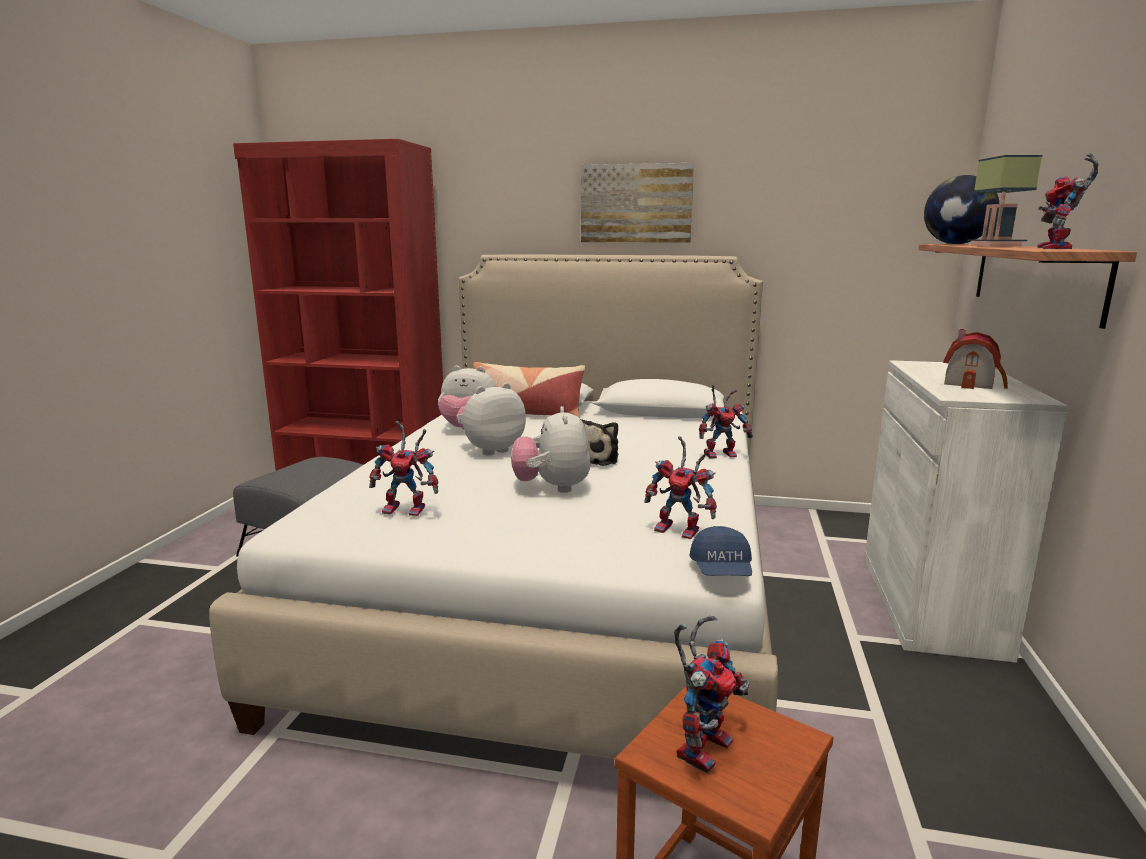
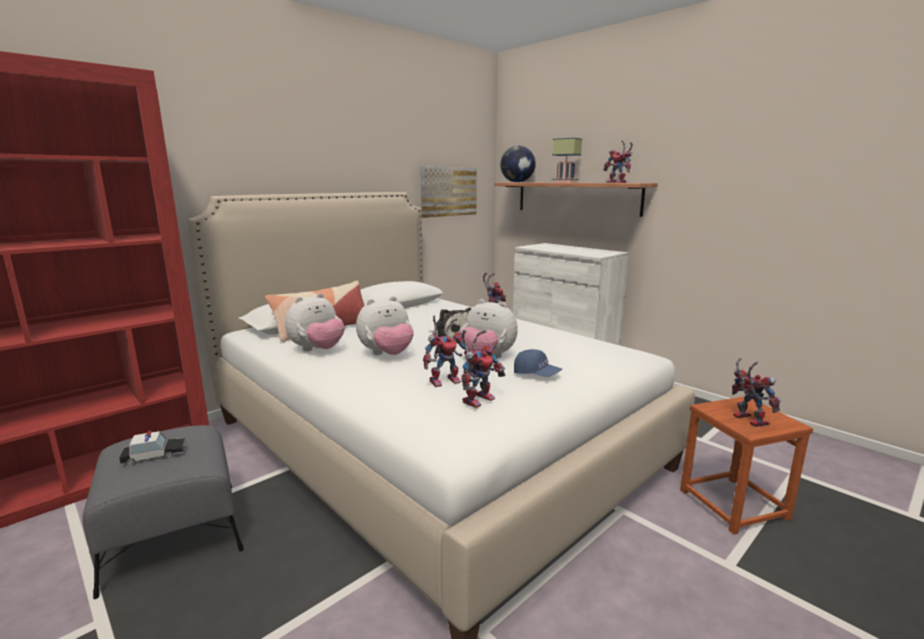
camera: 55 degrees left, 0 degrees up
plush toy [456,383,526,456] -> plush toy turned 120 degrees counterclockwise [356,296,414,355]
picture [581,163,694,243] -> picture moved to [420,166,477,218]
toy robot [644,436,717,539] -> toy robot moved to [423,315,470,387]
blue cap [689,526,752,576] -> blue cap moved to [514,349,562,377]
toy house [943,329,1008,389] -> none
none -> toy car [119,431,186,465]

